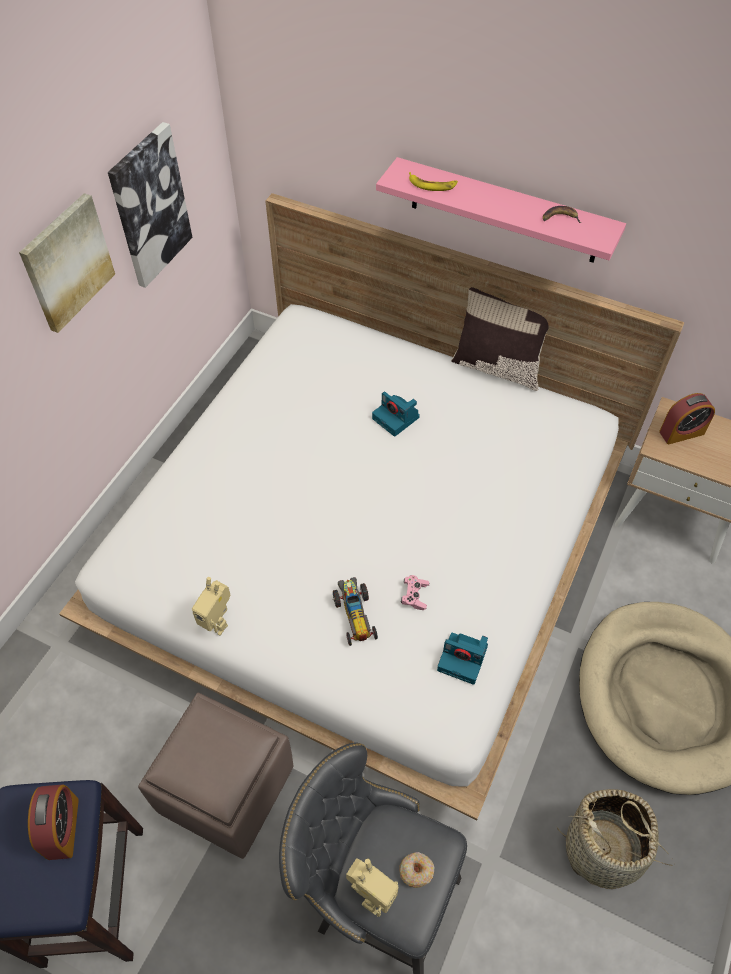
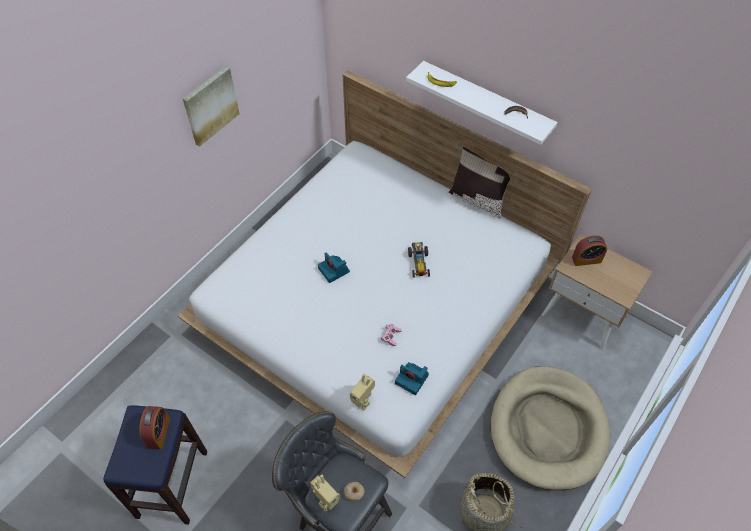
camera: 10 degrees right, 0 degrees up
picture [108,122,192,288] -> none
brown ottoman [138,693,294,859] -> none
toy robot [192,577,230,635] -> toy robot moved to [350,373,375,410]
toy car [333,577,378,646] -> toy car moved to [408,242,430,278]
camera [372,392,420,437] -> camera moved to [318,252,350,283]
pink shelf [376,157,626,262] -> white shelf [406,61,558,145]

